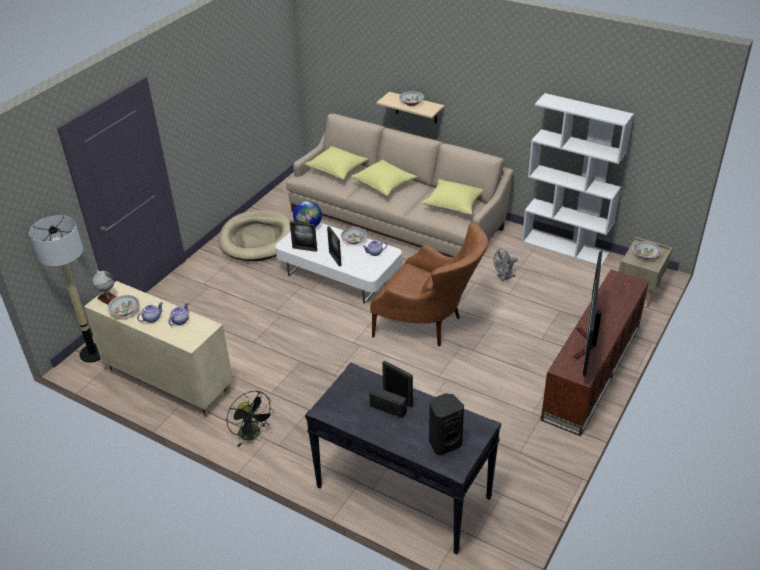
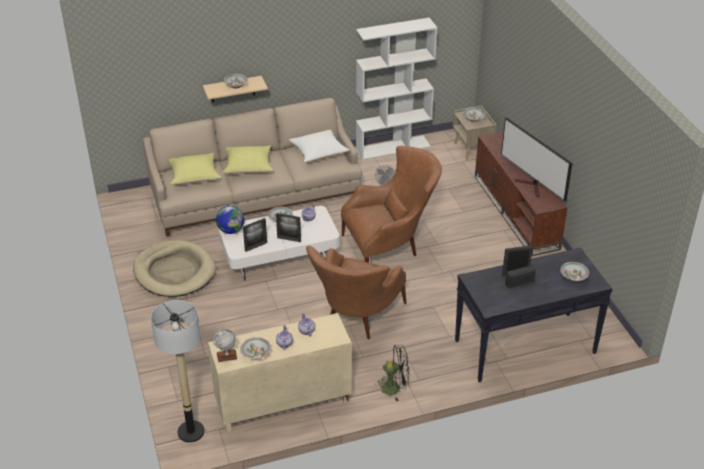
camera: 50 degrees left, 0 degrees up
yellow pillow [421,179,484,215] -> white pillow [289,130,350,162]
black speaker [429,393,464,456] -> bowl [560,262,589,281]
none -> brown armchair [306,246,406,340]

